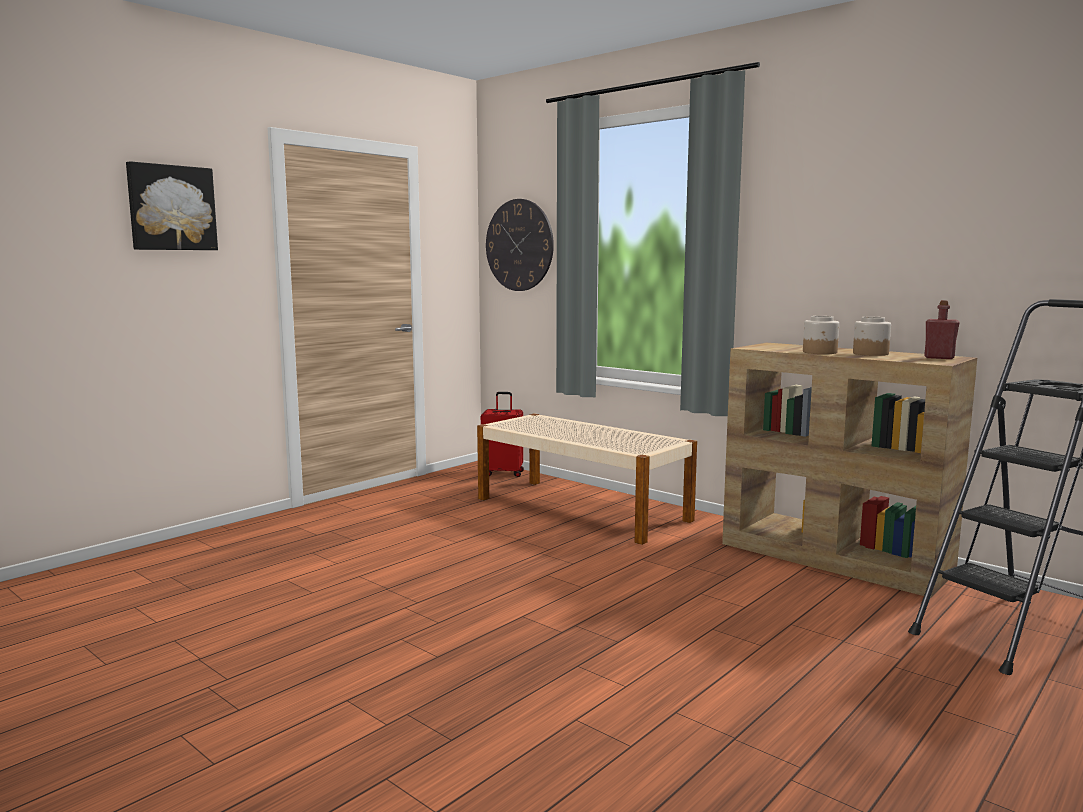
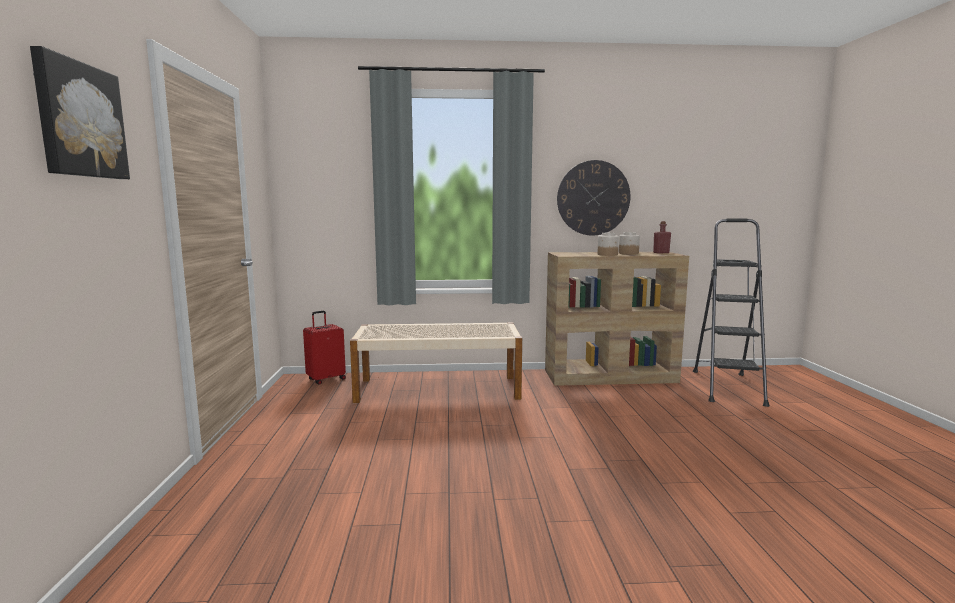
camera: 45 degrees left, 0 degrees up
wall clock [486,199,554,291] -> wall clock moved to [557,160,631,236]

